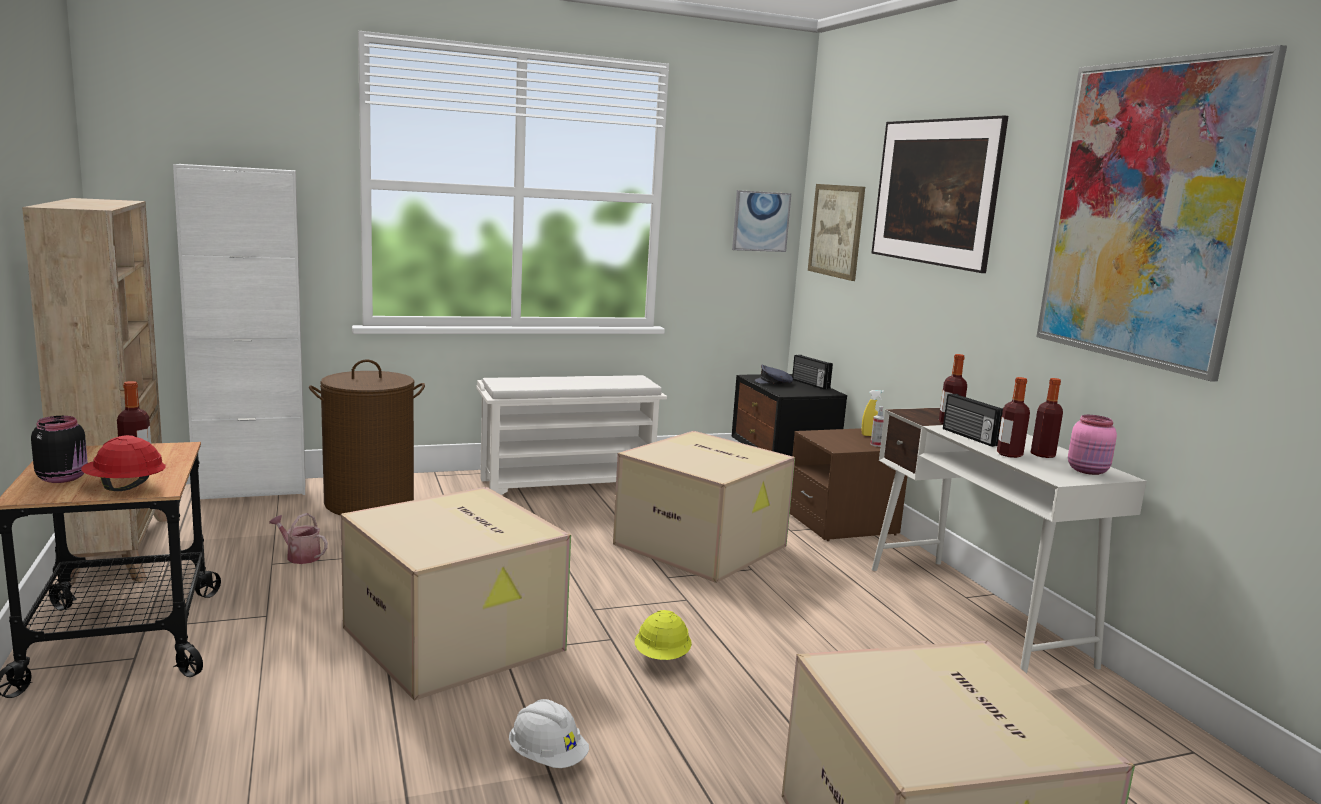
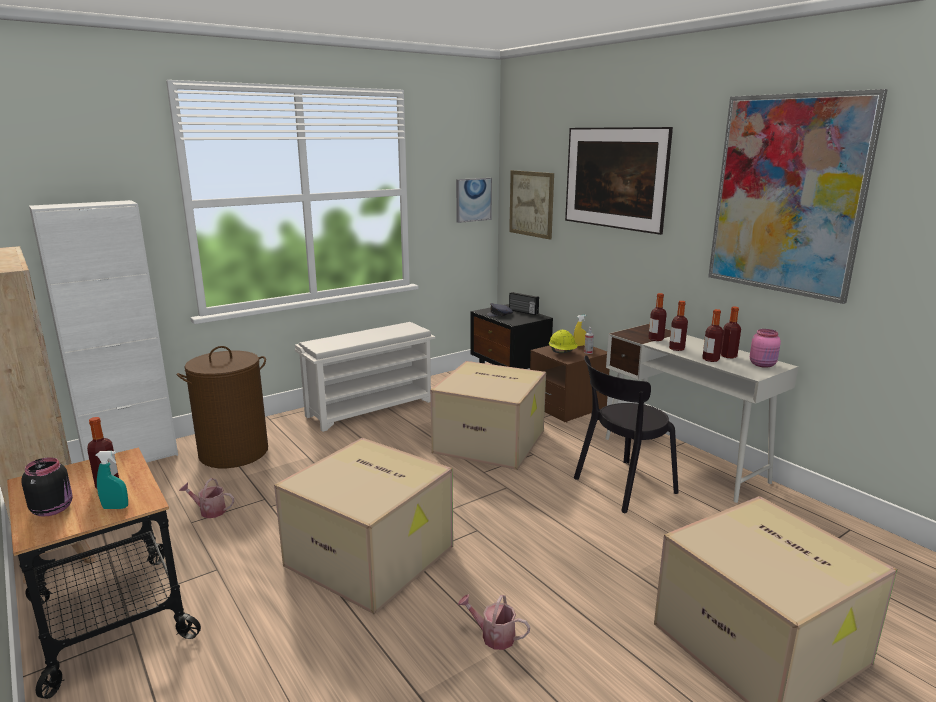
camera: 15 degrees left, 5 degrees up
red hard hat [81,435,166,491] -> turquoise spray bottle [96,451,128,509]
white hard hat [509,699,589,768] -> watering can [458,594,530,650]
yellow hard hat [635,610,692,660] -> yellow hard hat moved to [549,330,578,353]
radio [943,394,1003,447] -> bottle [669,301,688,351]
none -> black chair [574,355,679,513]

